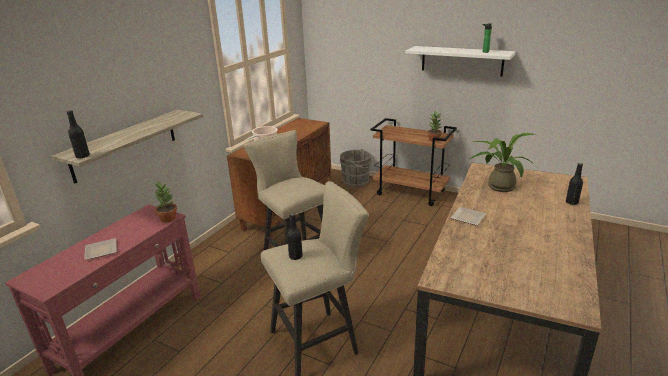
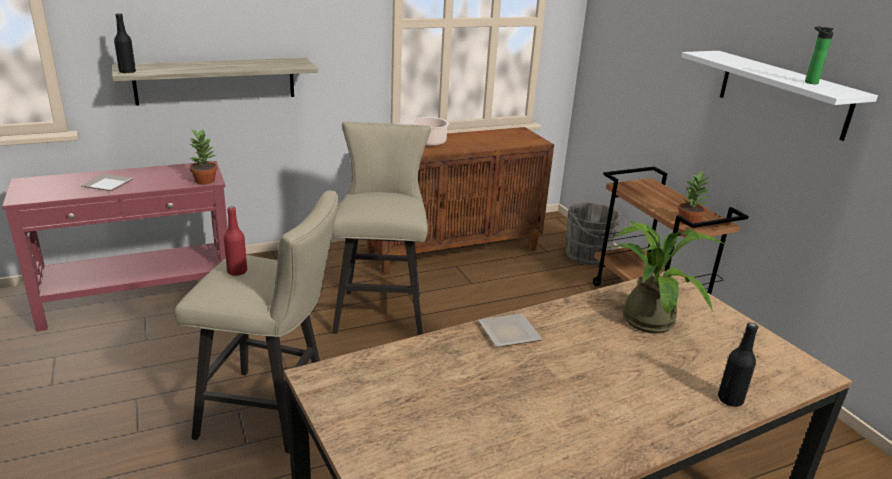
camera: 35 degrees right, 0 degrees up
black bottle [287,213,303,260] -> red bottle [224,206,247,276]

